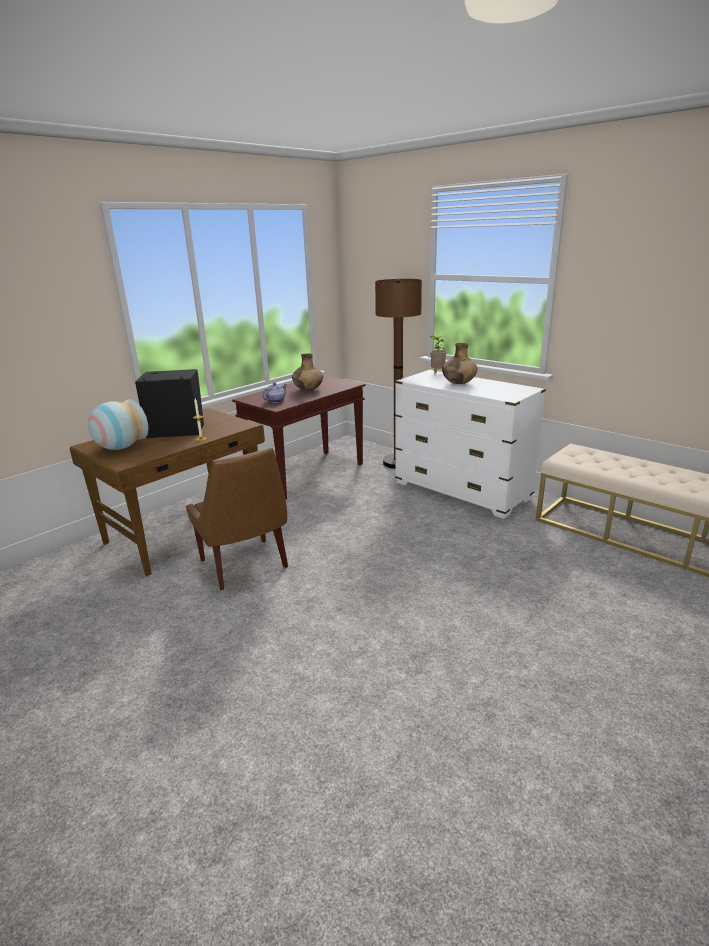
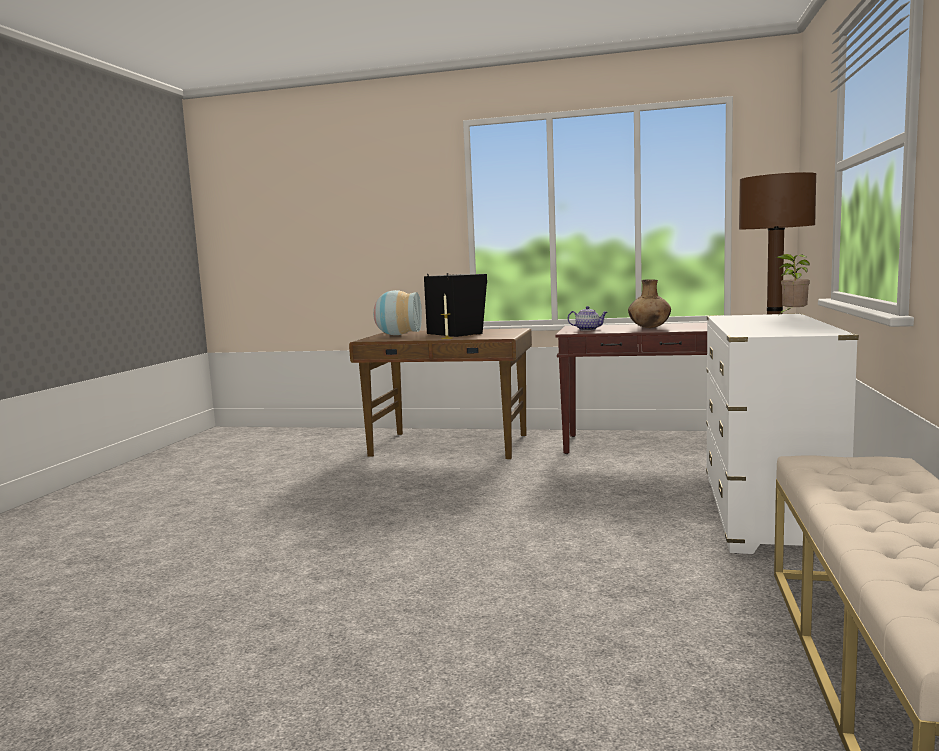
camera: 60 degrees right, 15 degrees down
brown chair [186,448,288,590] -> none
brown vase [442,343,478,384] -> none

